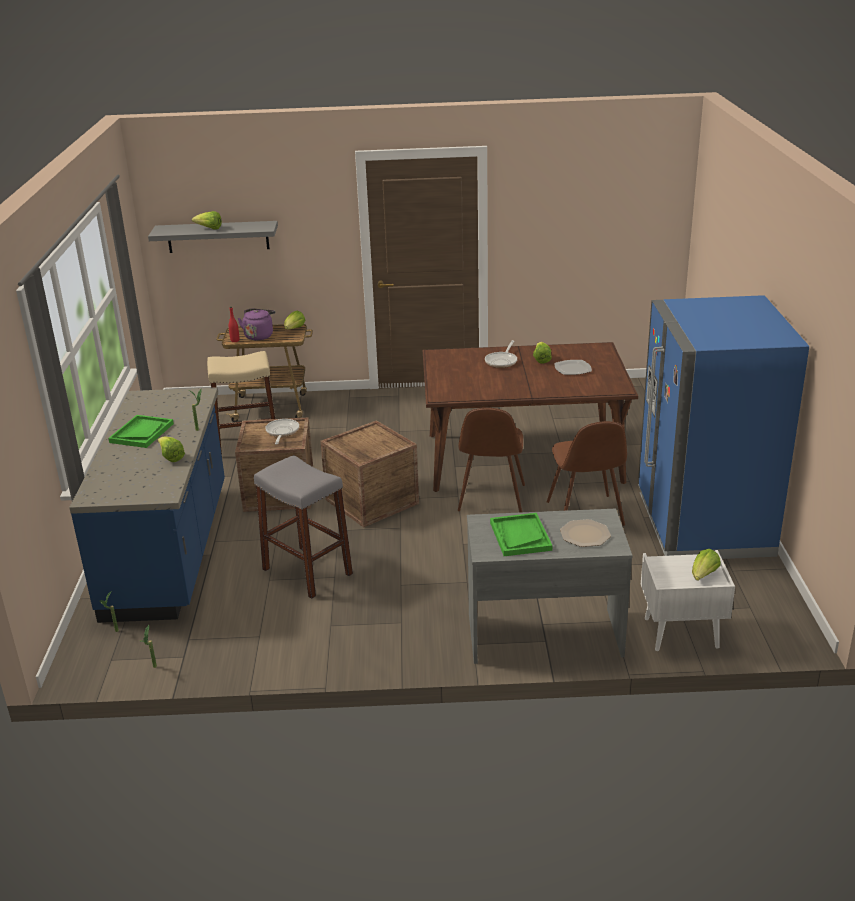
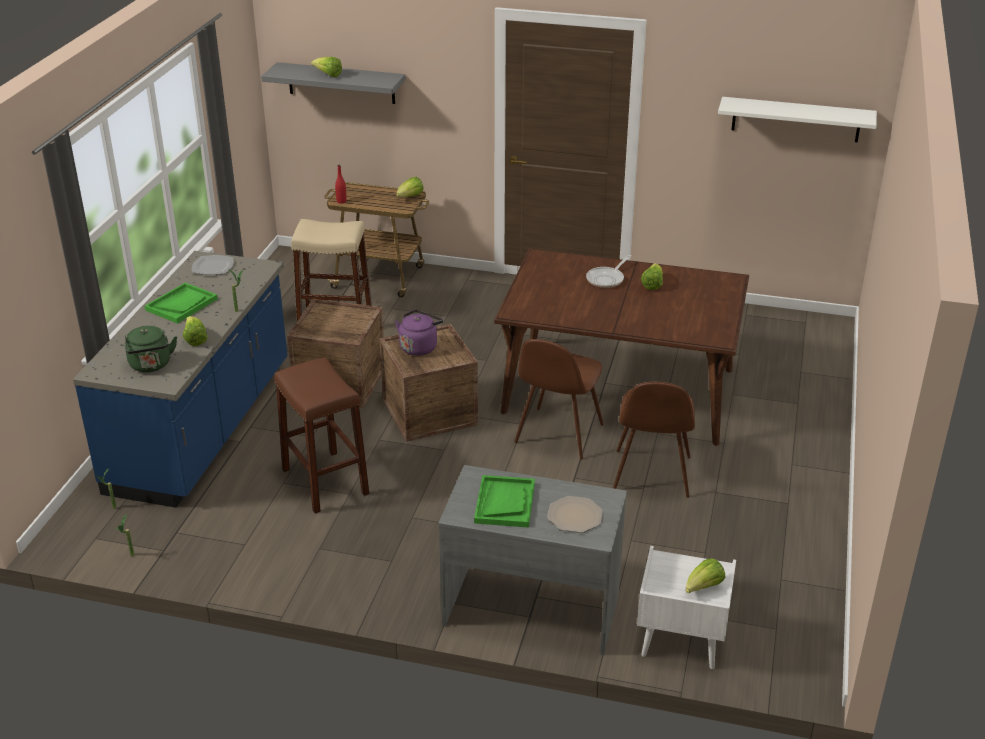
camera: 15 degrees right, 5 degrees up
purple kettle [238,309,275,340] -> purple kettle moved to [395,310,443,356]
grey stool [254,455,353,599] -> brown stool [274,357,369,513]
frying pan [265,419,299,445] -> none
plate [555,360,592,375] -> plate moved to [192,255,234,275]
blue fridge [638,295,809,559] -> none
none -> green kettle [125,326,177,372]
none -> white shelf [718,97,877,142]

